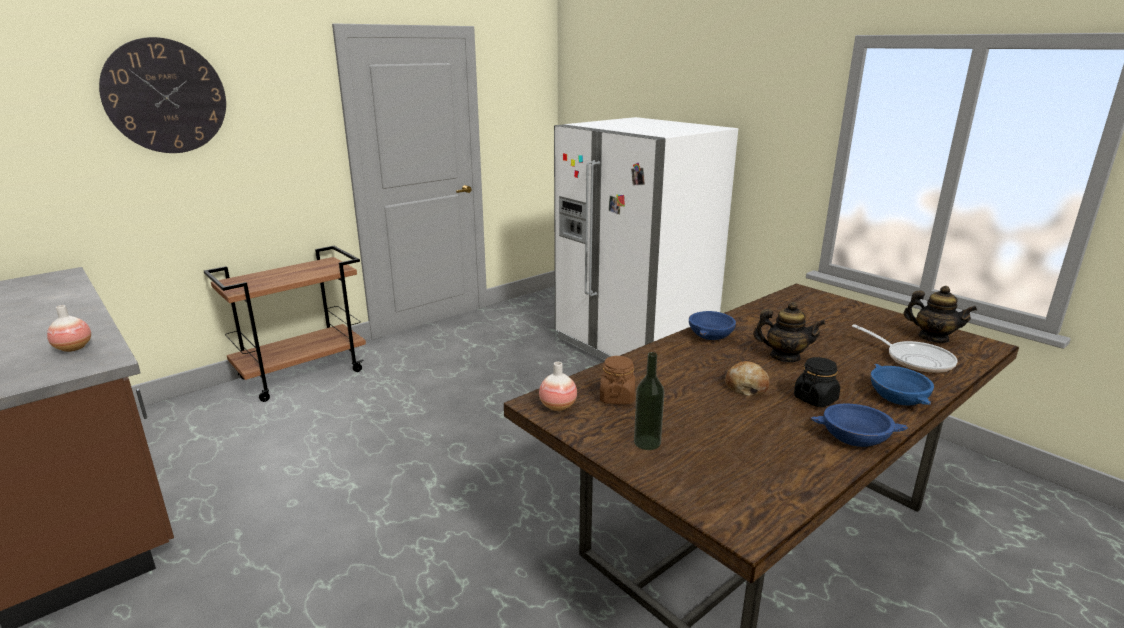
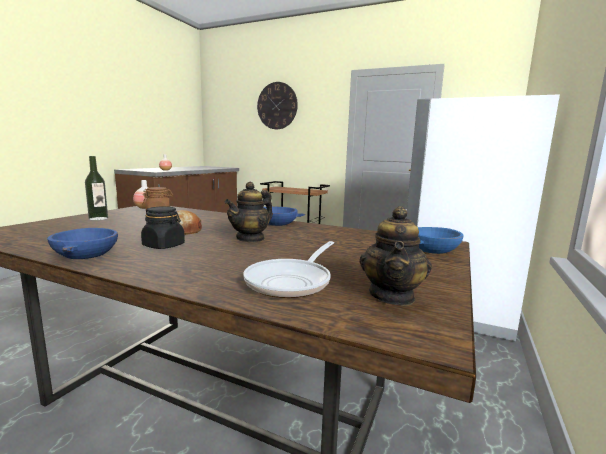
camera: 65 degrees right, 10 degrees down
teapot [753,302,825,362] -> teapot turned 45 degrees clockwise [225,181,273,243]
blue bowl [871,364,934,405] -> blue bowl moved to [418,227,464,254]

